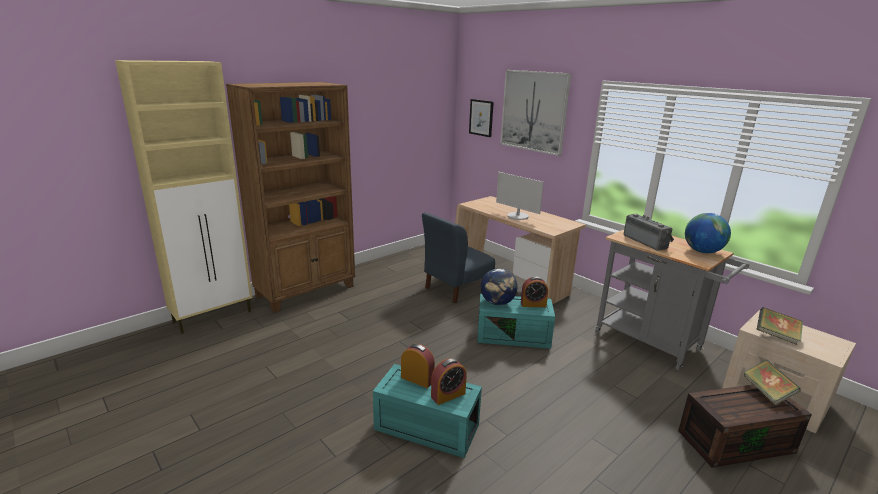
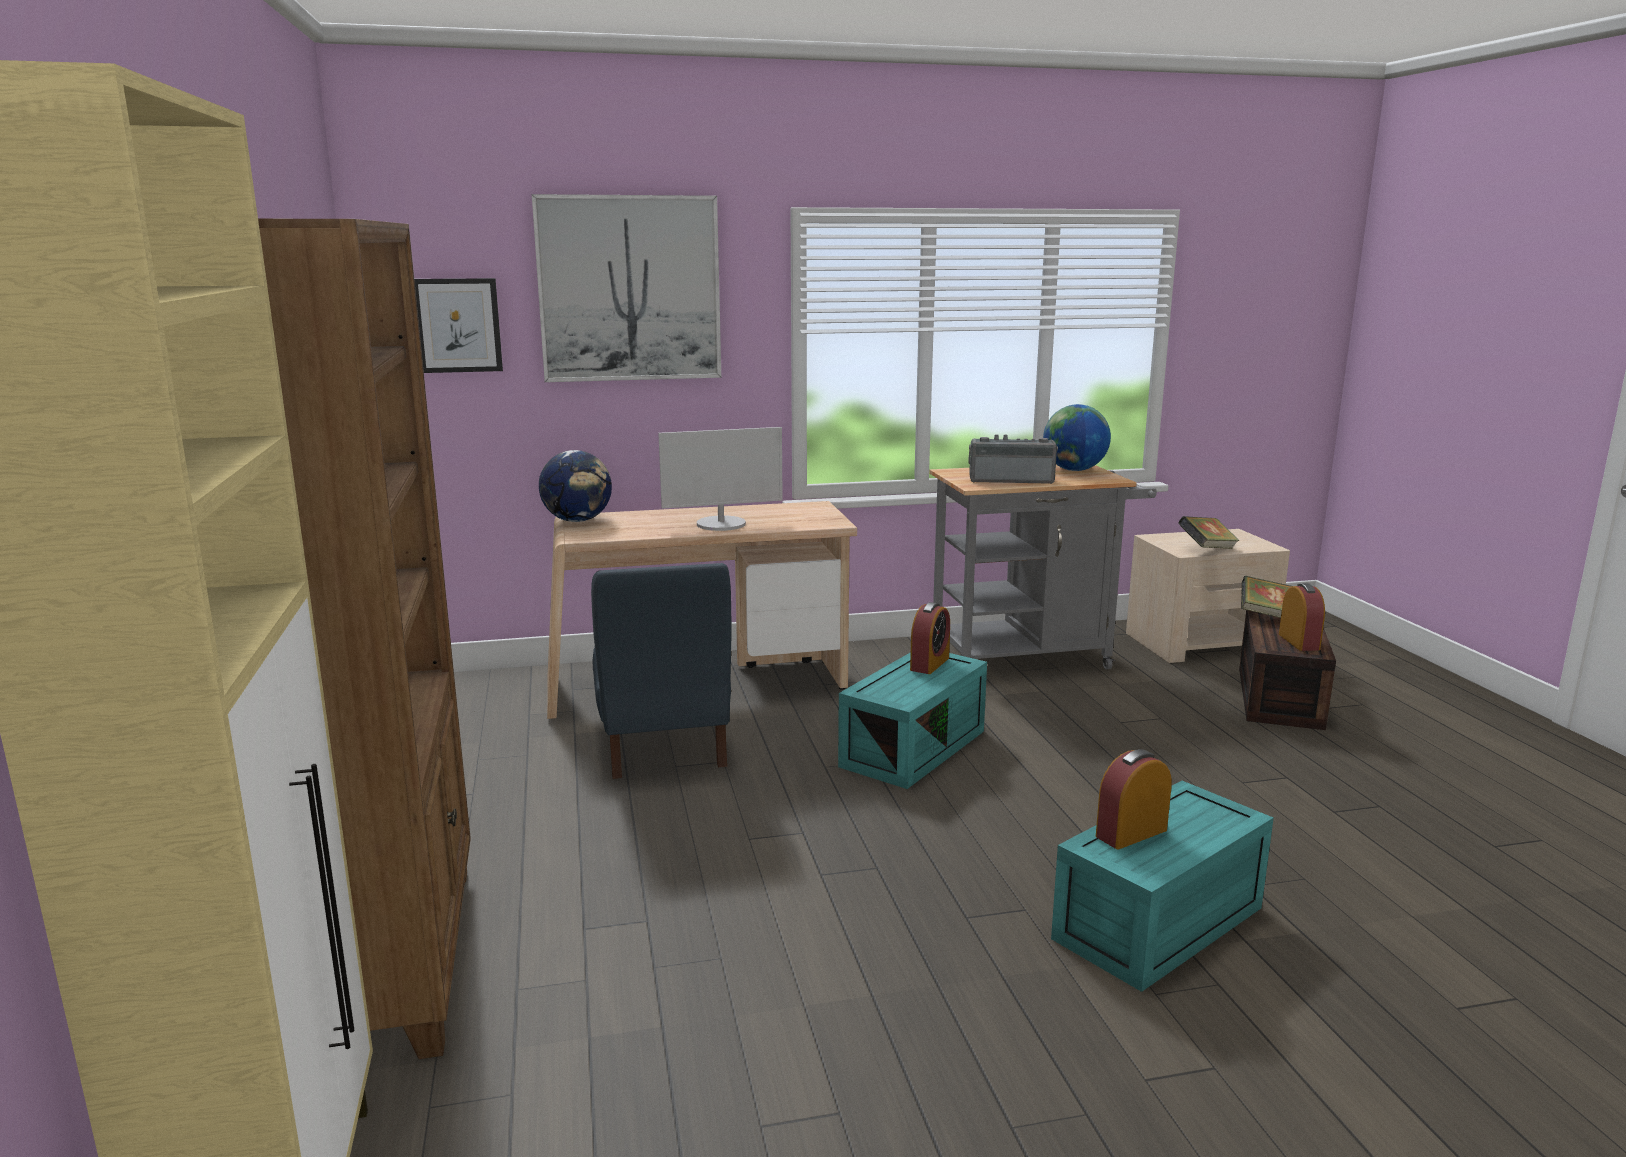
camera: 60 degrees left, 5 degrees down
alarm clock [431,358,467,405] -> alarm clock moved to [1279,583,1325,651]
globe [481,268,518,305] -> globe moved to [539,450,612,522]

